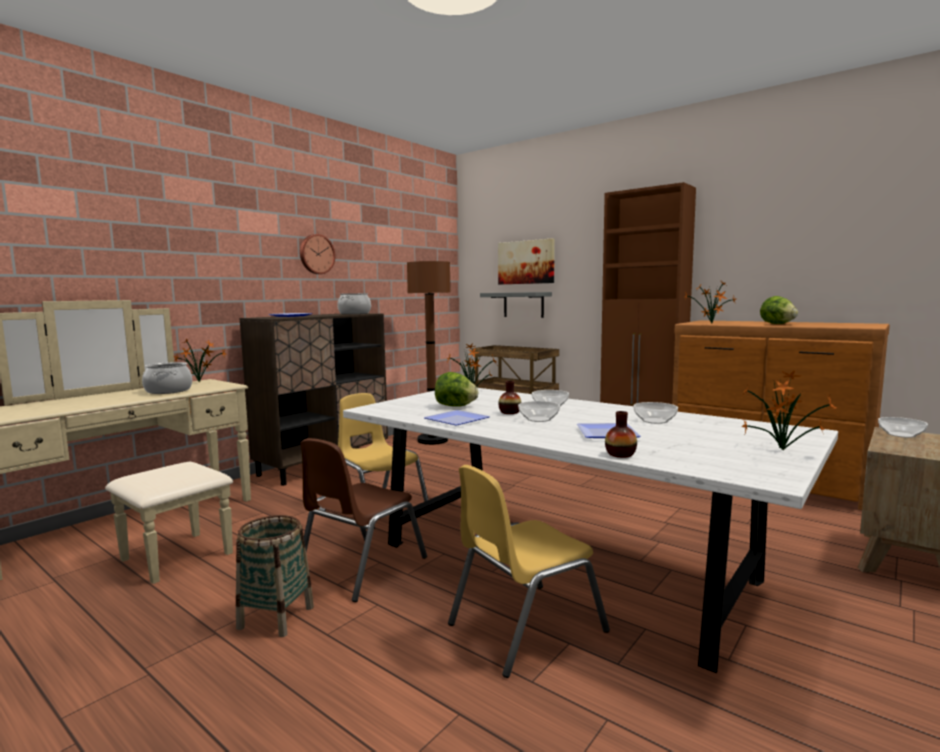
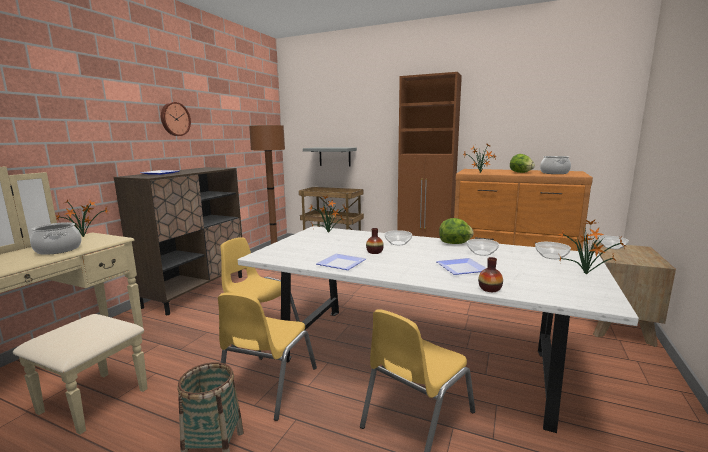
camera: 15 degrees left, 5 degrees up
brown chair [301,438,427,602] -> yellow chair [218,293,317,421]
cooking pot [337,293,371,314] -> cooking pot moved to [540,156,571,174]
lettuce [435,372,478,407] -> lettuce moved to [439,218,474,244]
picture [498,238,555,284] -> none
bowl [518,401,560,422] -> bowl moved to [535,242,571,259]

